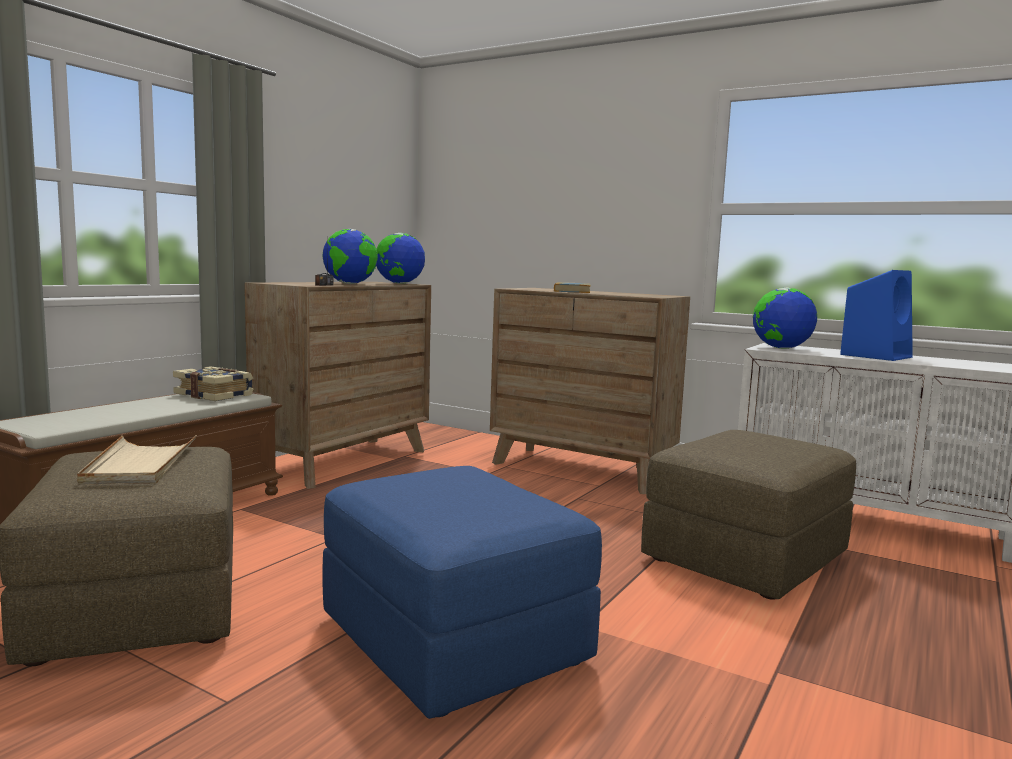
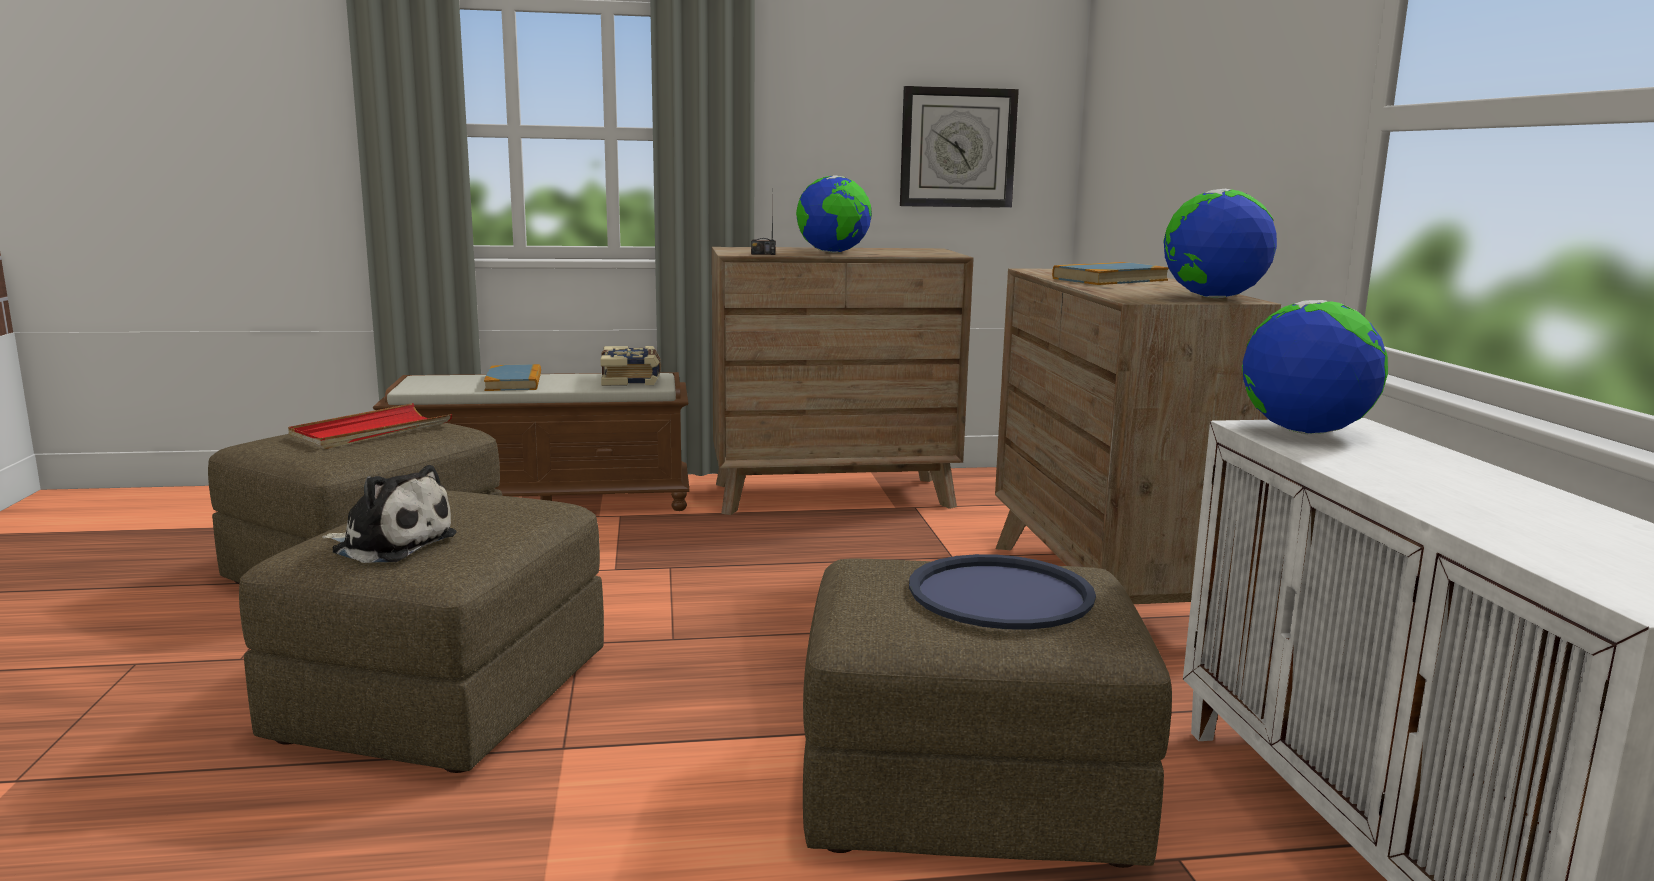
camera: 50 degrees right, 5 degrees up
beige tray [77,435,197,484] -> red tray [288,403,452,449]
blue ottoman [322,466,602,719] -> brown ottoman [239,491,604,773]
globe [376,233,425,284] -> globe moved to [1163,189,1277,298]
blue speaker [840,270,913,361] -> none
none -> plush toy [322,465,457,563]
none -> book [484,364,541,391]
none -> wall clock [900,86,1019,208]
none -> blue tray [909,554,1096,629]

